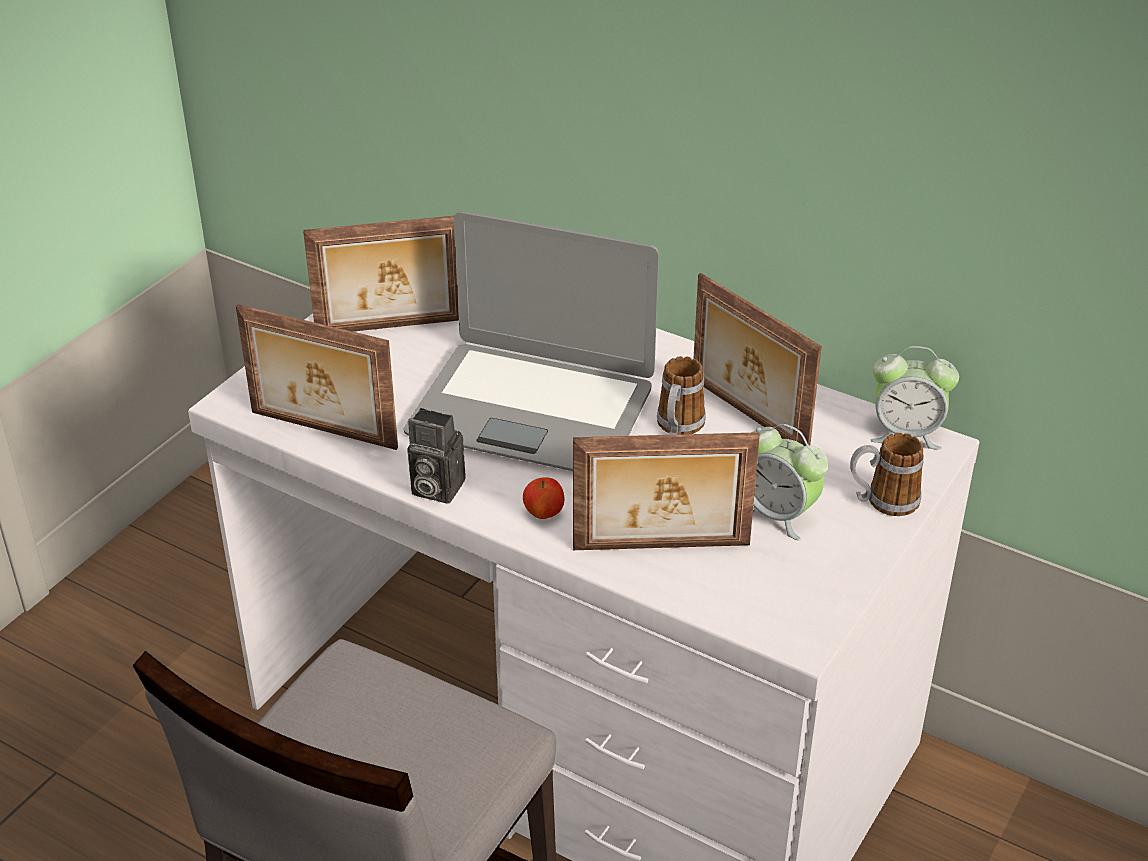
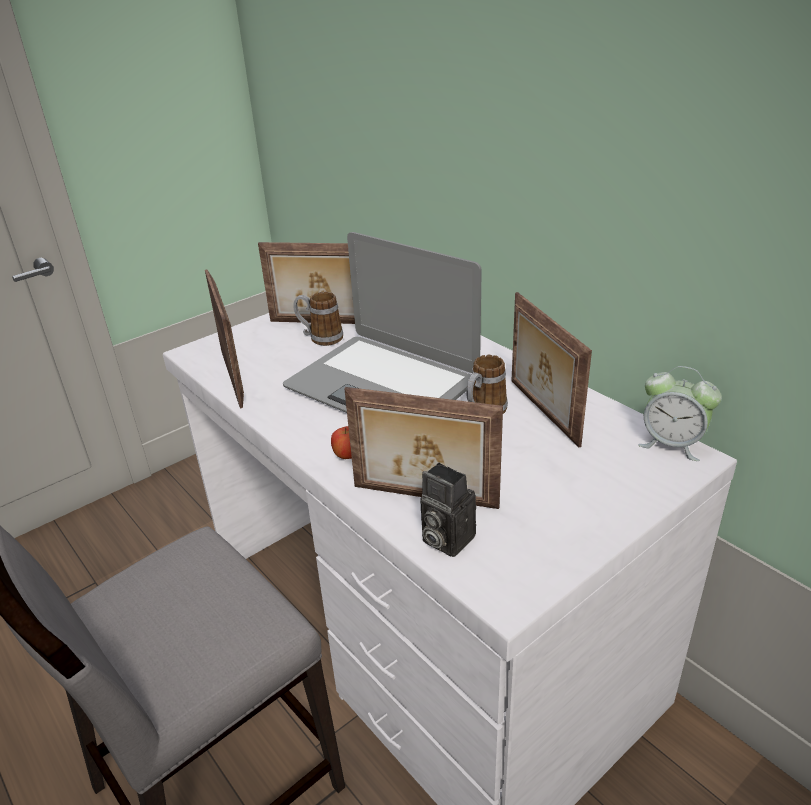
camera: 20 degrees right, 5 degrees down
picture frame [236,304,398,450] -> picture frame turned 150 degrees counterclockwise [205,269,244,408]
camera [407,408,466,504] -> camera moved to [420,463,476,557]
alarm clock [751,424,828,541] -> none
mug [850,433,924,516] -> mug moved to [293,292,343,346]

